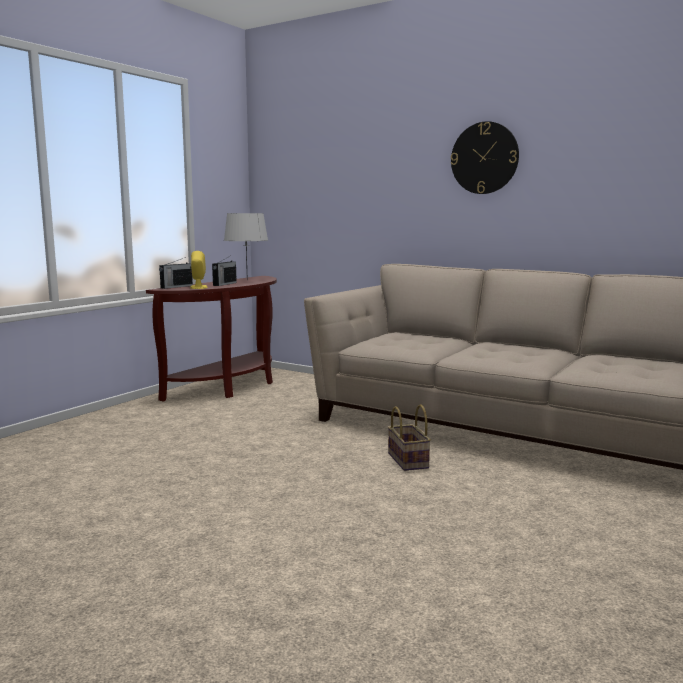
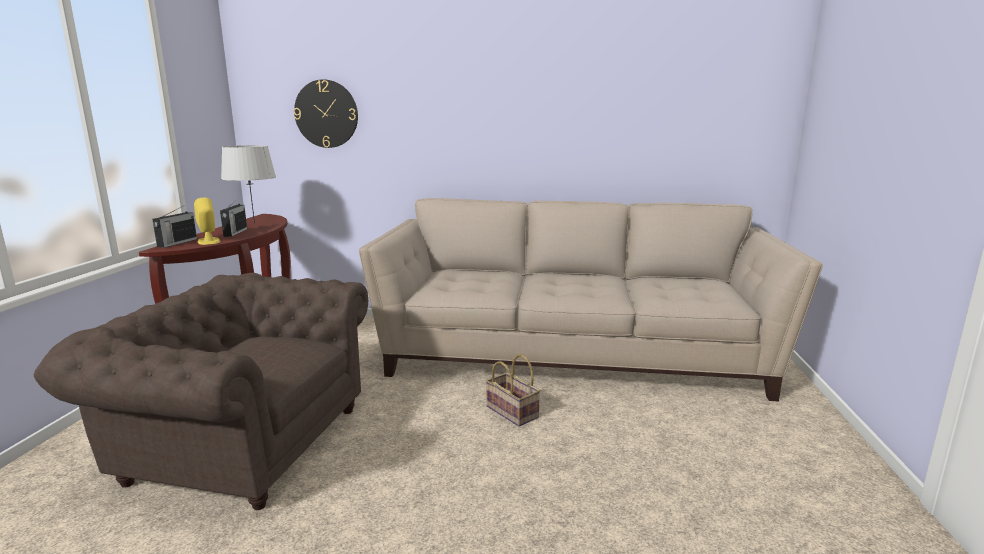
camera: 25 degrees left, 5 degrees up
wall clock [451,121,519,194] -> wall clock moved to [294,79,358,148]
none -> brown armchair [34,273,368,510]

